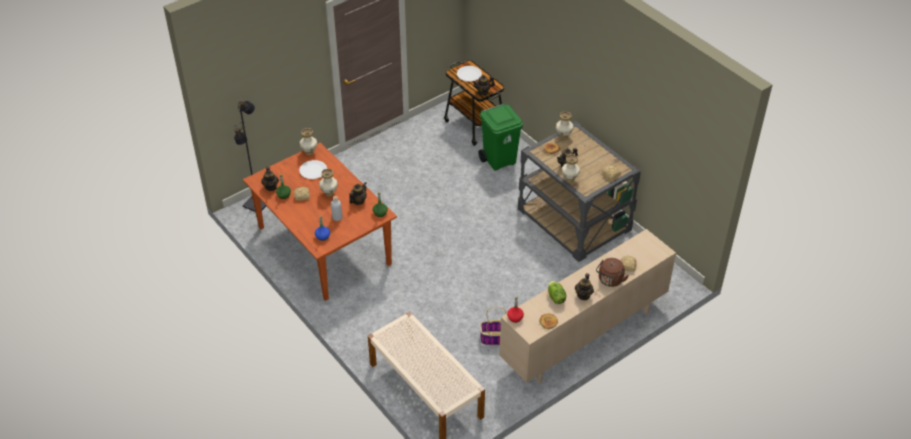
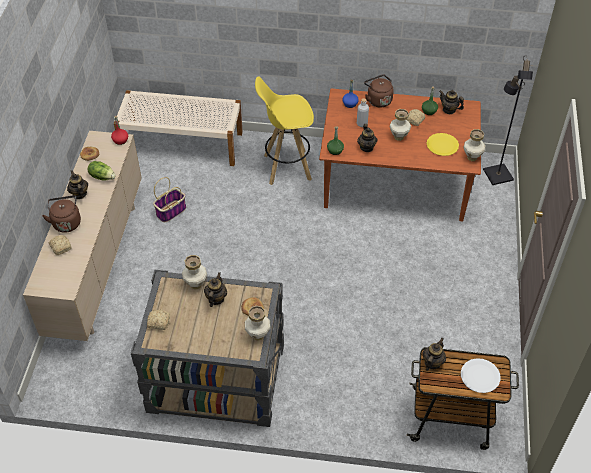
camera: 135 degrees right, 5 degrees up
white plate [299,160,327,179] -> yellow plate [427,133,459,156]
green trash can [478,103,523,171] -> none
none -> yellow stool [255,76,314,185]
none -> brown kettle [364,75,394,108]

